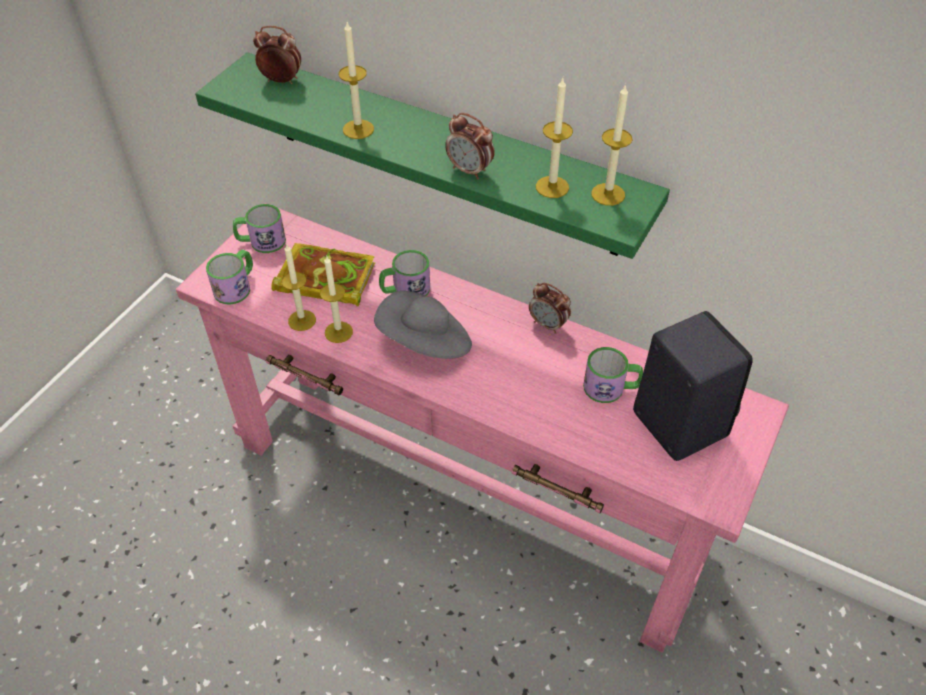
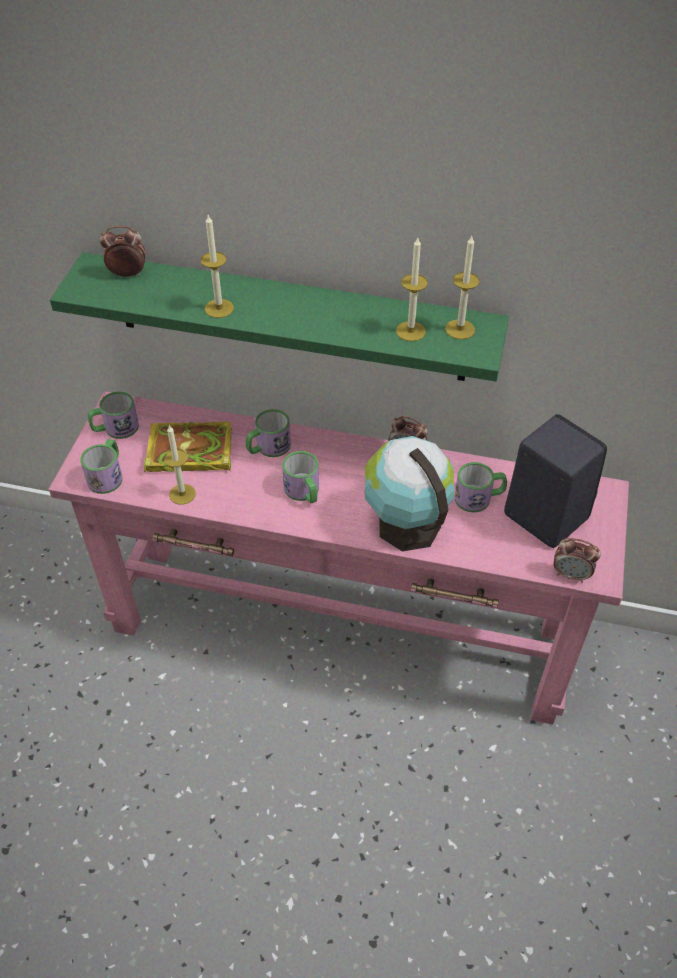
camera: 15 degrees left, 0 degrees up
candle [320,256,353,343] -> none
grey hat [374,291,472,359] -> mug [282,451,319,503]
alarm clock [445,113,495,179] -> alarm clock moved to [554,538,601,583]
none -> globe [365,436,454,552]

